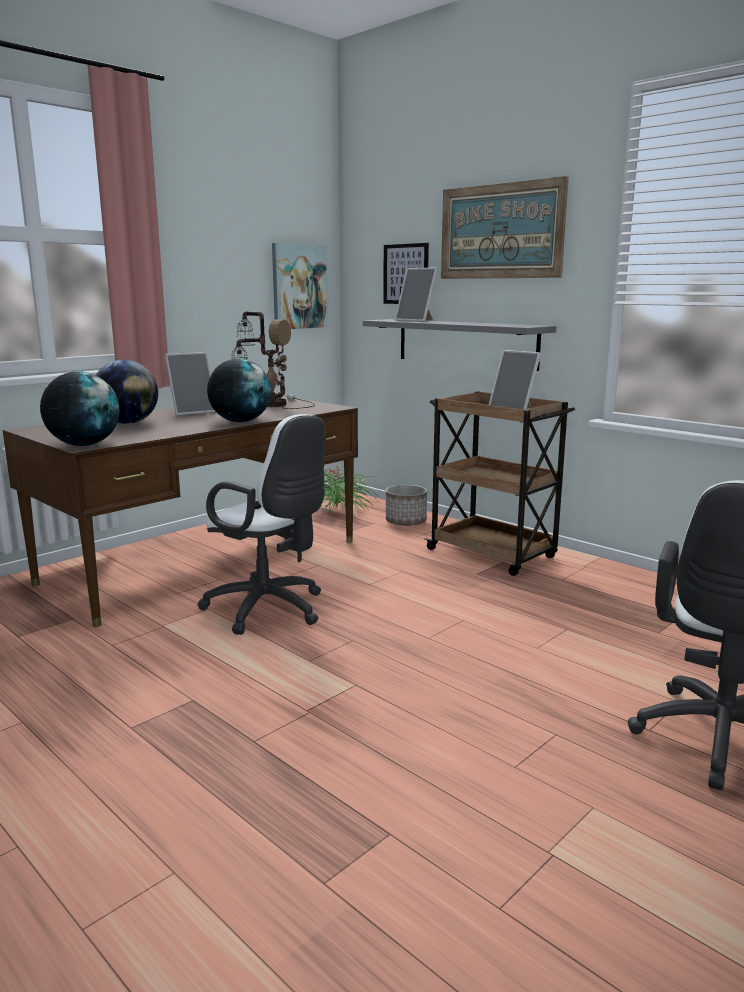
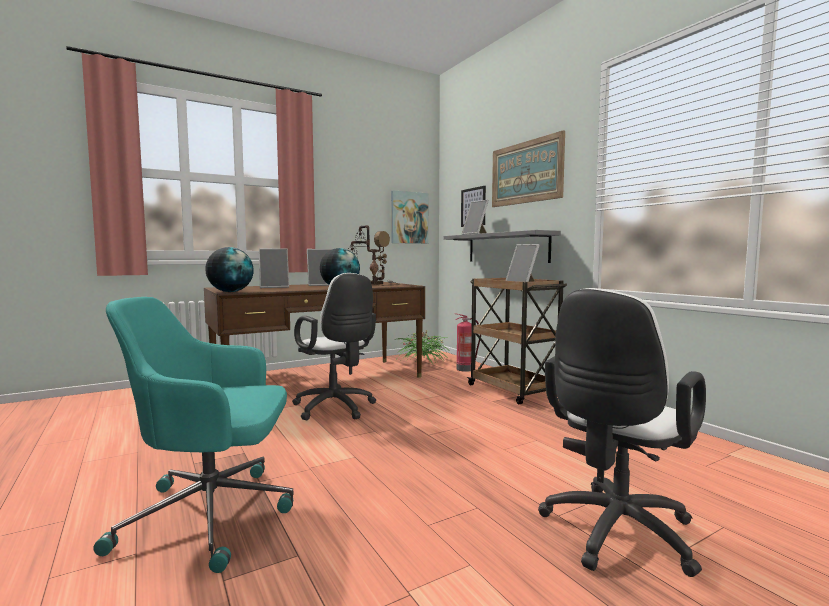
camera: 15 degrees right, 10 degrees down
globe [96,360,158,424] -> picture frame [259,248,289,288]
planter [386,485,427,526] -> fire extinguisher [455,314,481,372]
none -> turquoise office chair [93,297,294,573]

